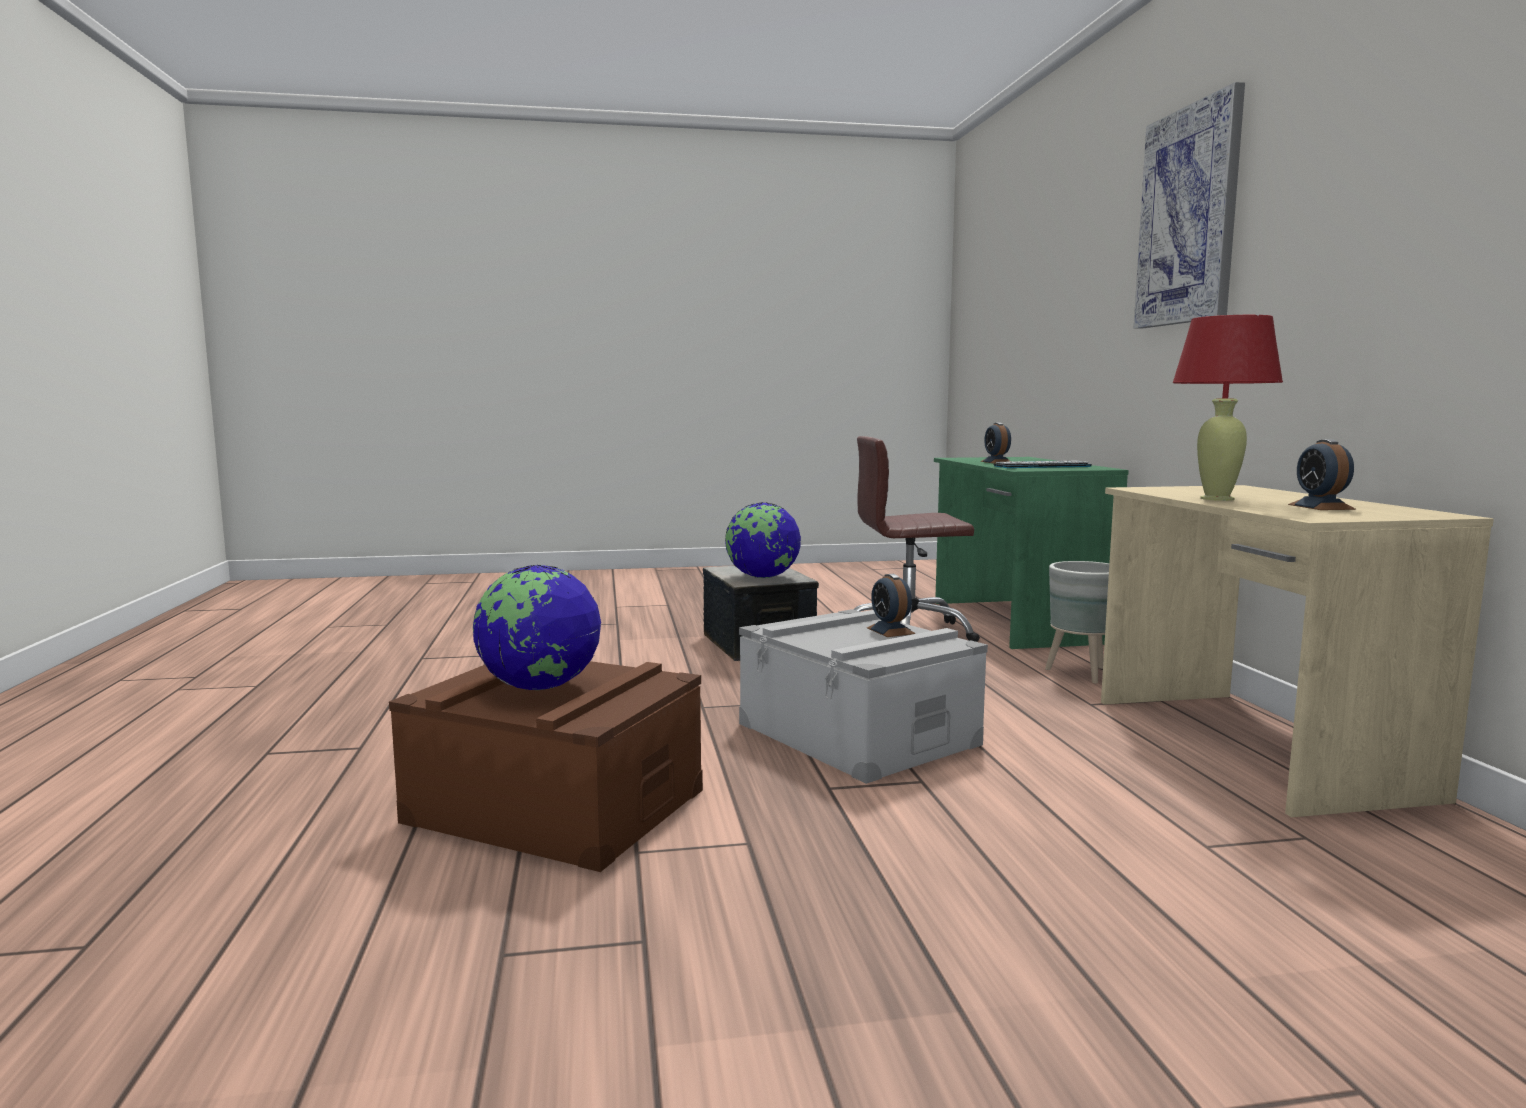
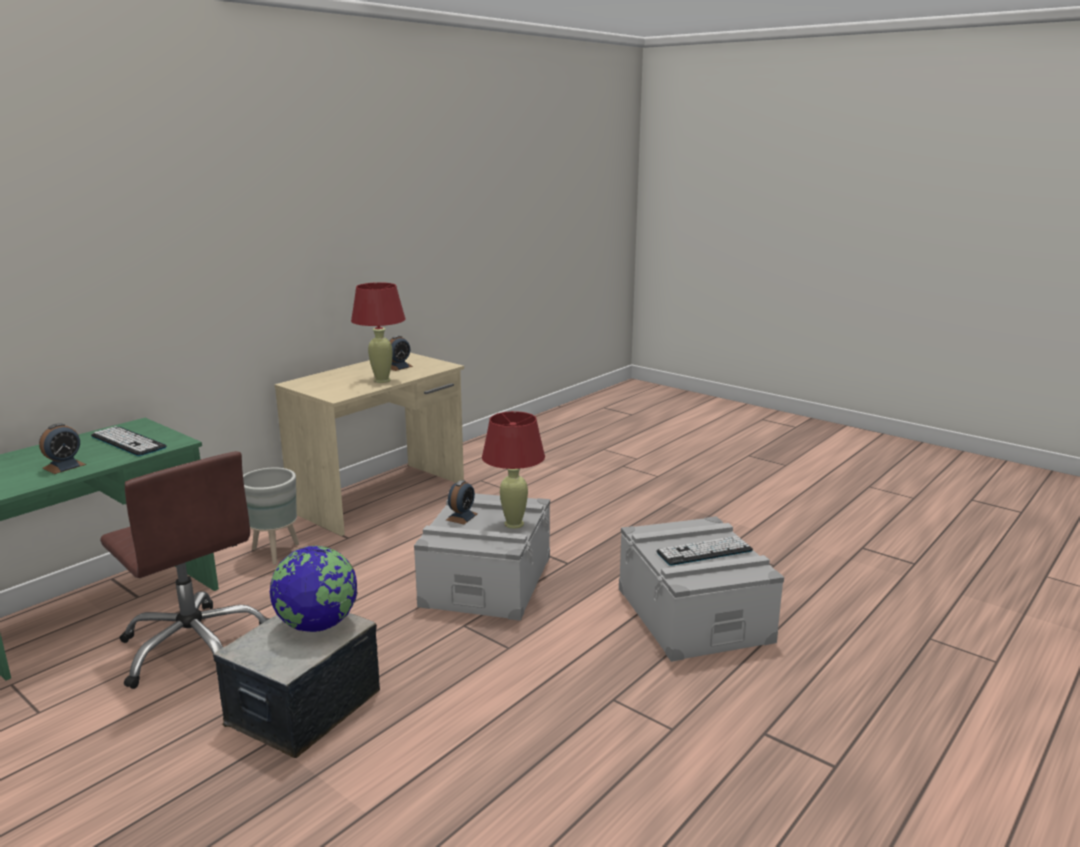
camera: 130 degrees left, 10 degrees up
brown storage box [389,661,703,872] -> grey storage box [619,516,784,662]
globe [473,565,601,690] -> keyboard [656,536,753,566]
picture [1134,82,1245,329] -> none
none -> red table lamp [482,411,545,529]

